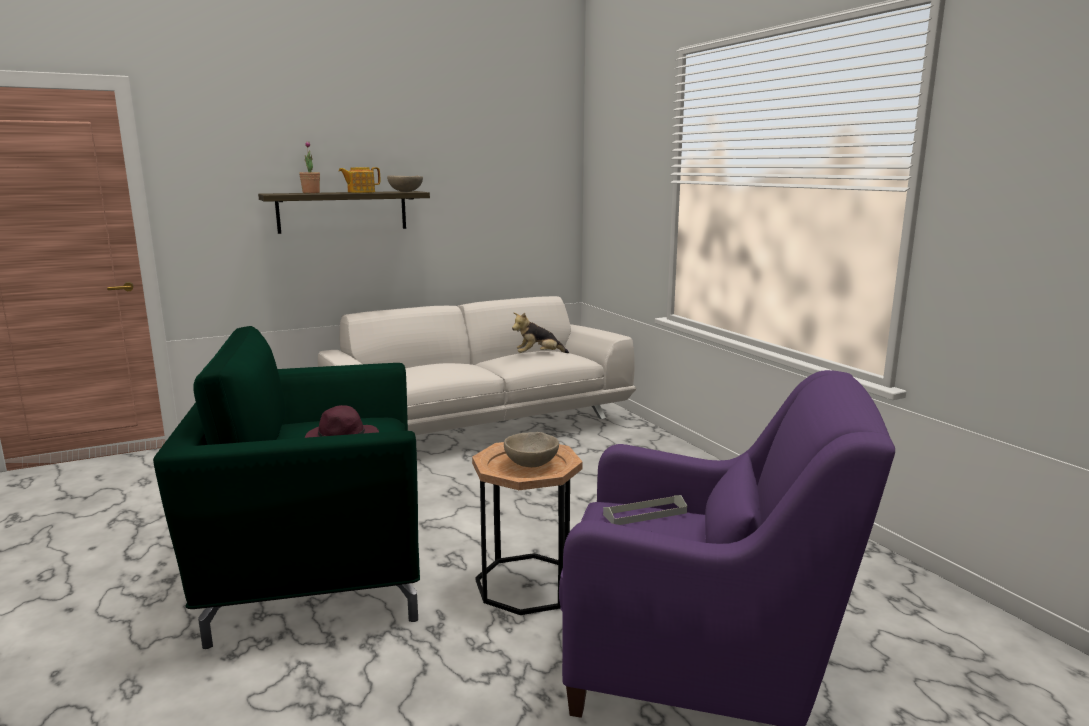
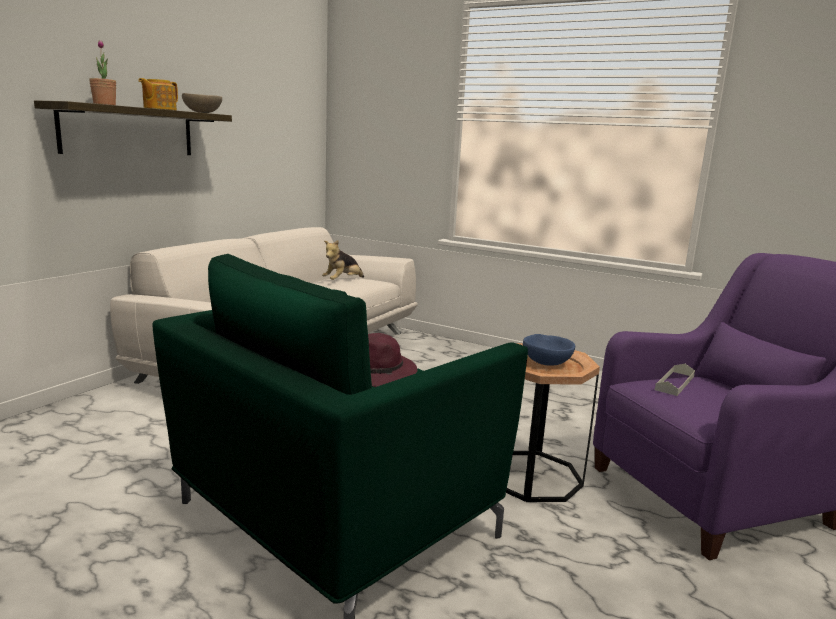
camera: 35 degrees left, 0 degrees up
beige bowl [504,432,559,467] -> blue bowl [523,334,575,366]

